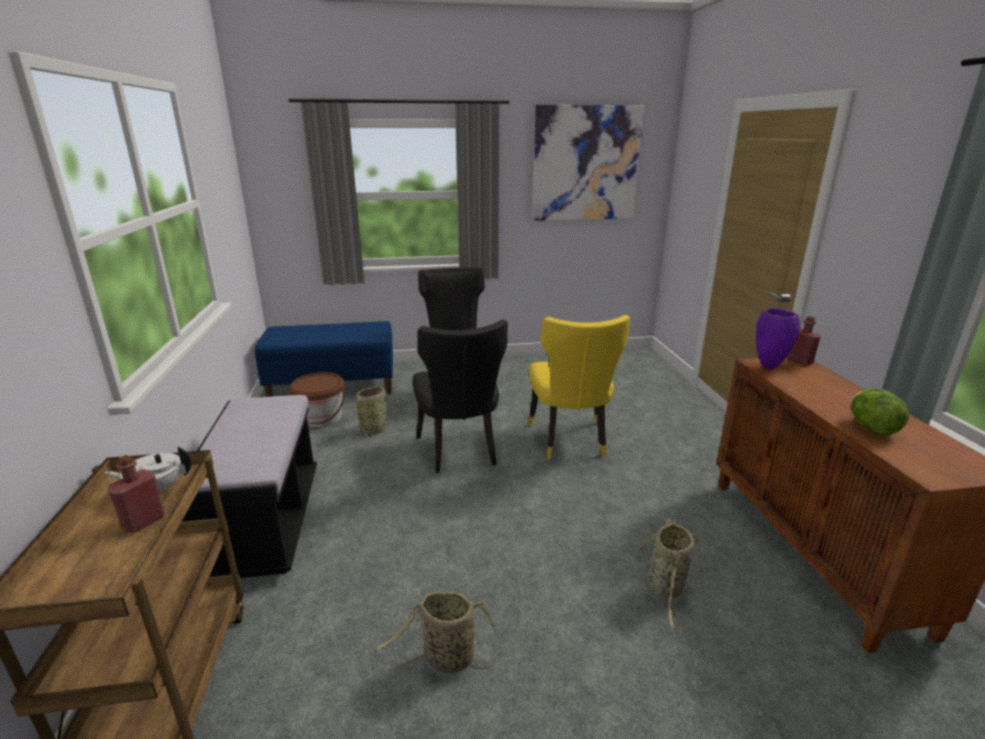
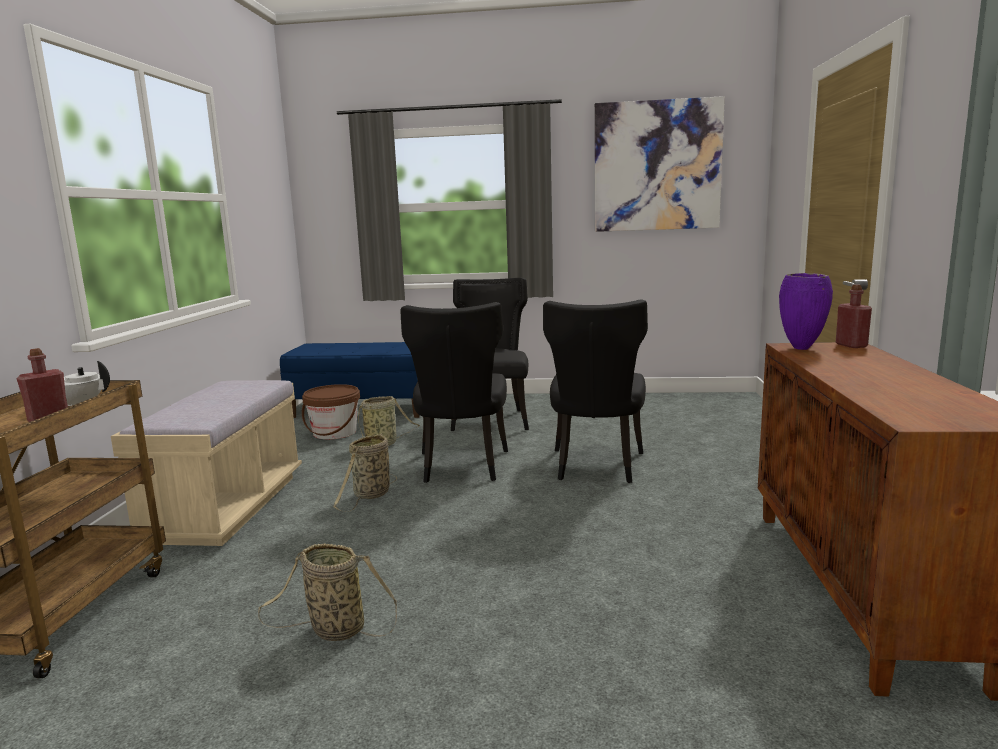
camera: 15 degrees right, 10 degrees down
black bench [182,395,317,578] -> beige bench [111,380,302,546]
yellow chair [528,315,630,459] -> black chair [543,299,648,483]
basket [638,518,695,634] -> basket moved to [333,433,397,512]
lettuce [852,388,909,436] -> none

